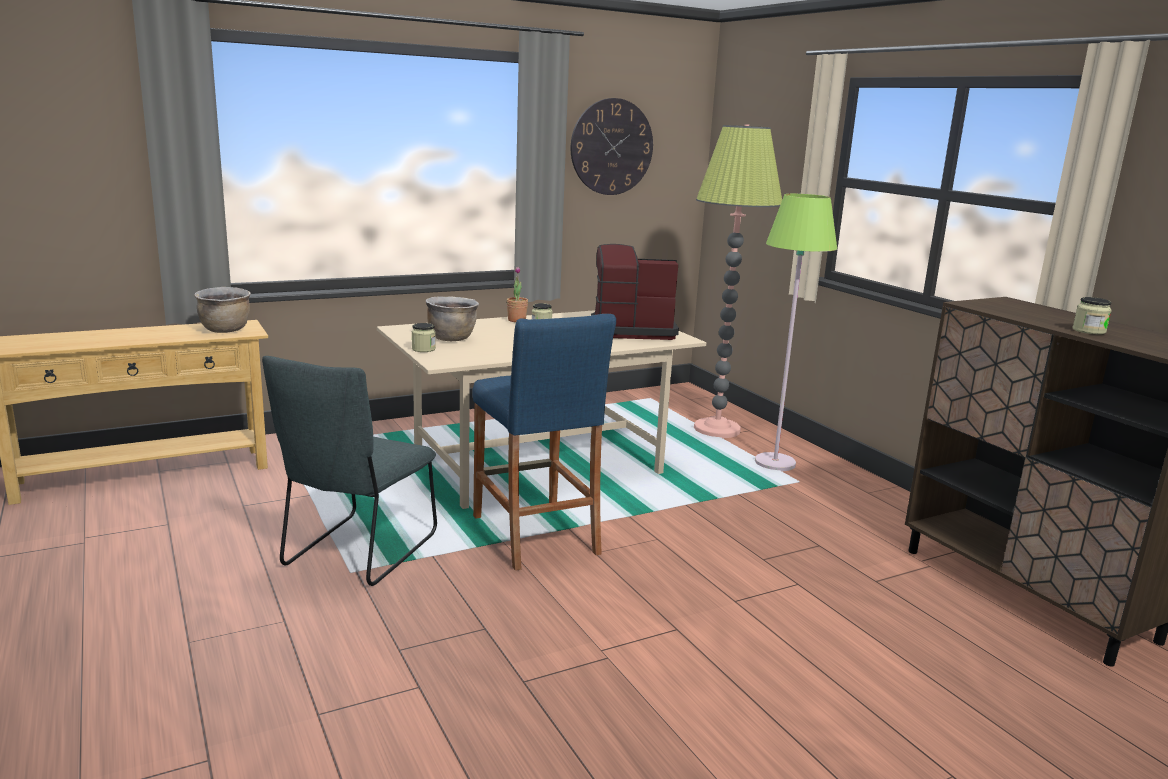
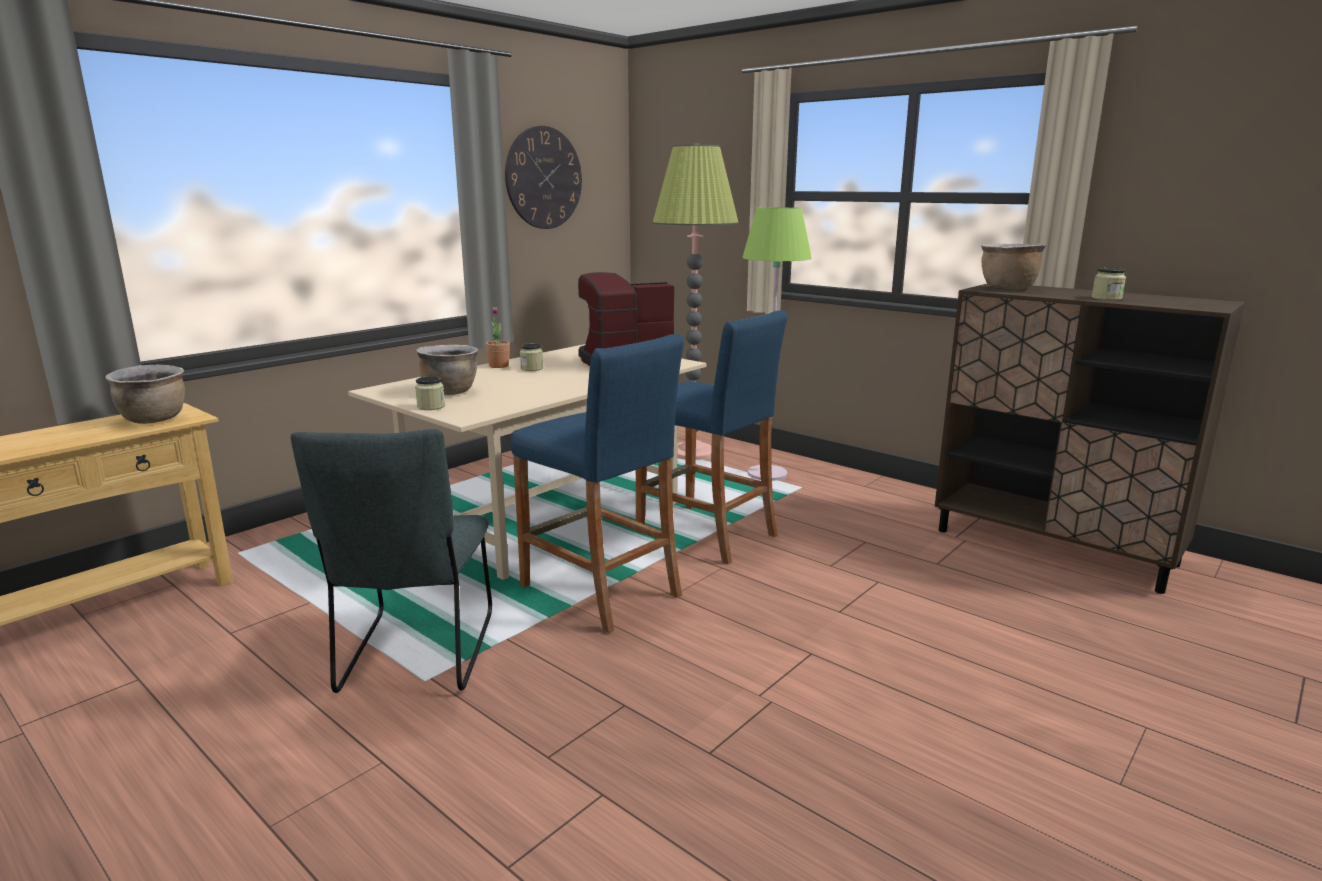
camera: 20 degrees left, 0 degrees up
none -> blue stool [636,310,788,565]
none -> brown cooking pot [981,243,1046,289]

